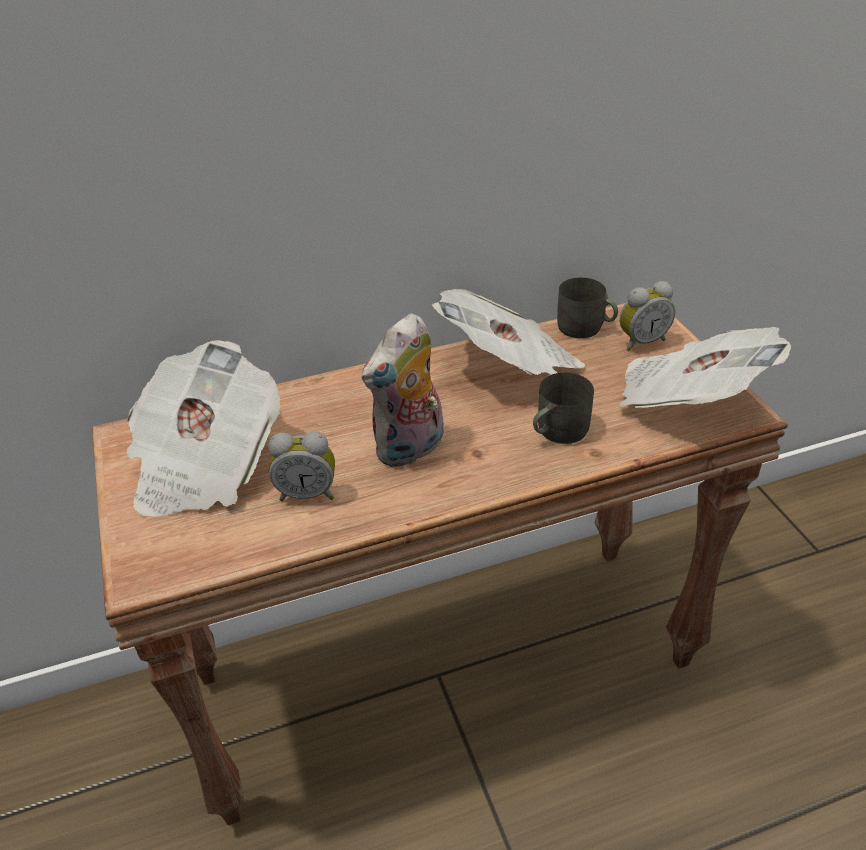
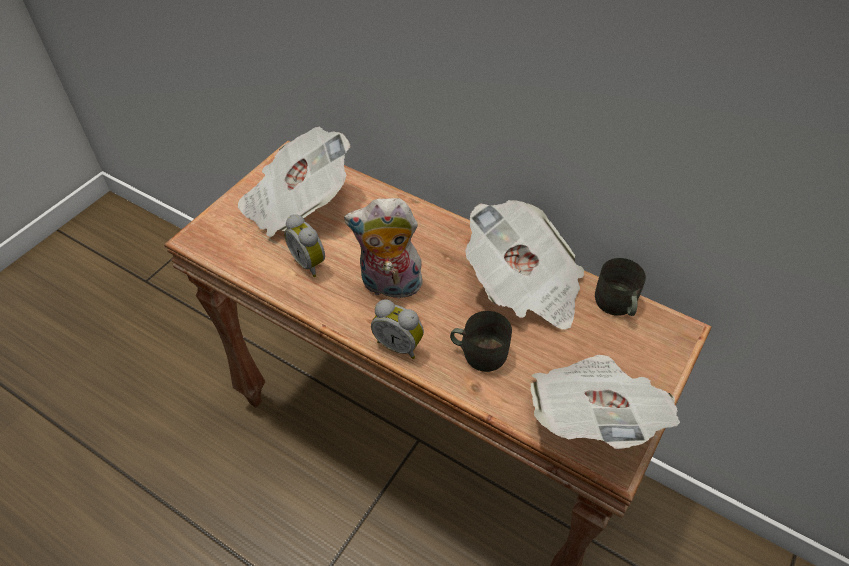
camera: 50 degrees right, 10 degrees up
alarm clock [620,281,675,351] -> alarm clock moved to [371,299,424,359]

